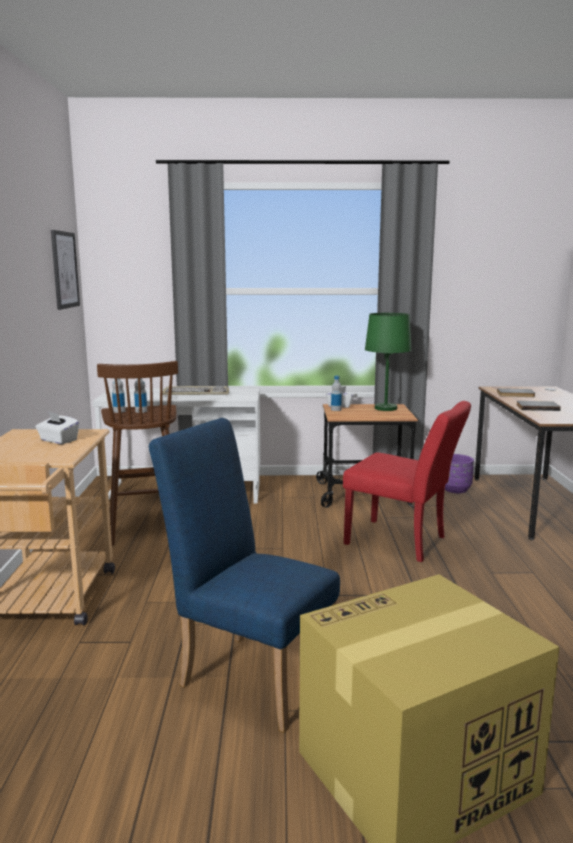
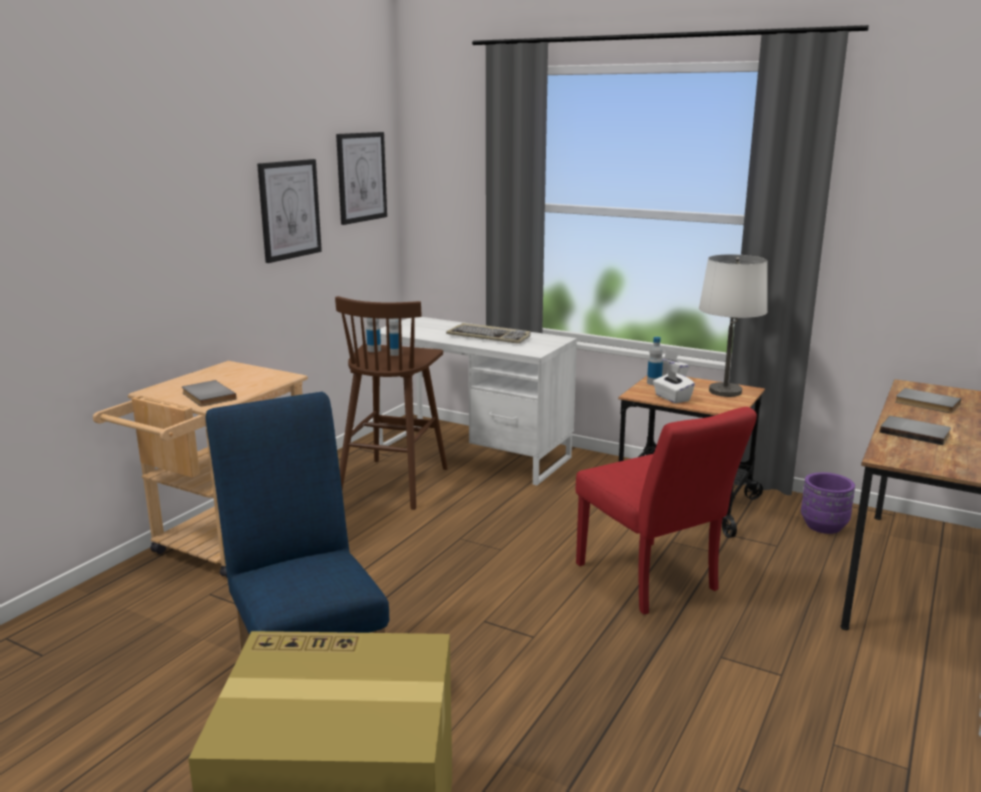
camera: 30 degrees right, 5 degrees up
white tissue box [36,411,79,444] -> white tissue box moved to [653,369,695,404]
green table lamp [365,313,412,411] -> white table lamp [699,254,768,397]
none -> grey book [182,380,237,407]
none -> picture [257,159,322,263]

